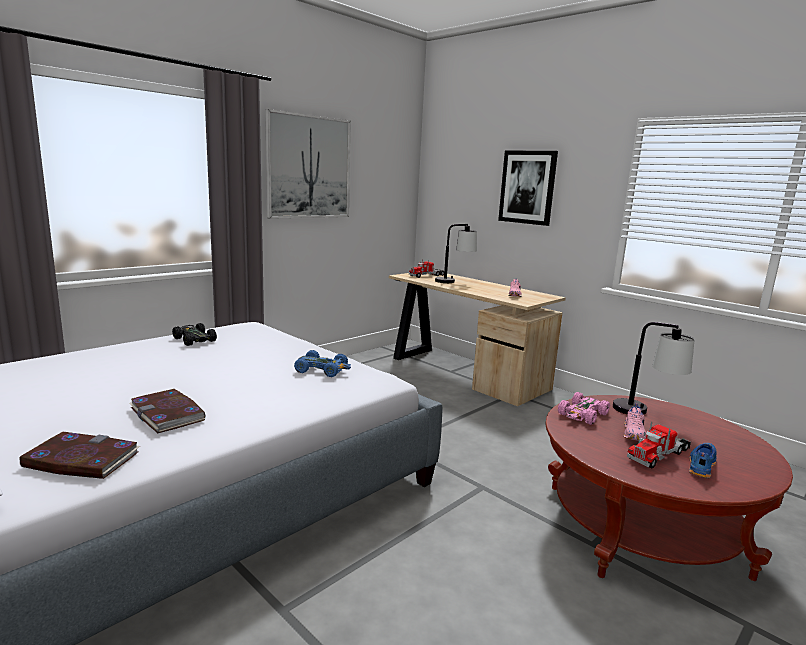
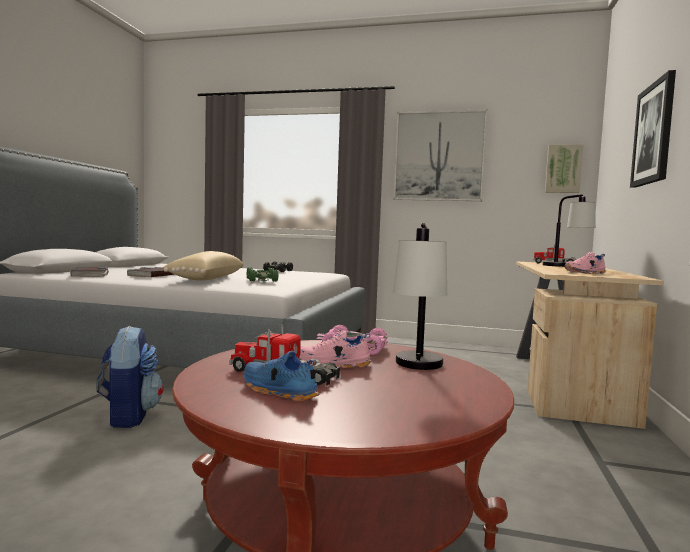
camera: 60 degrees right, 10 degrees down
blue toy car [294,350,351,377] -> green toy car [246,267,278,282]
blue shoe [689,443,717,479] -> blue shoe turned 150 degrees counterclockwise [244,351,319,402]
none -> backpack [96,326,163,428]
none -> beige pillow [163,251,244,281]
none -> picture [545,145,583,193]

